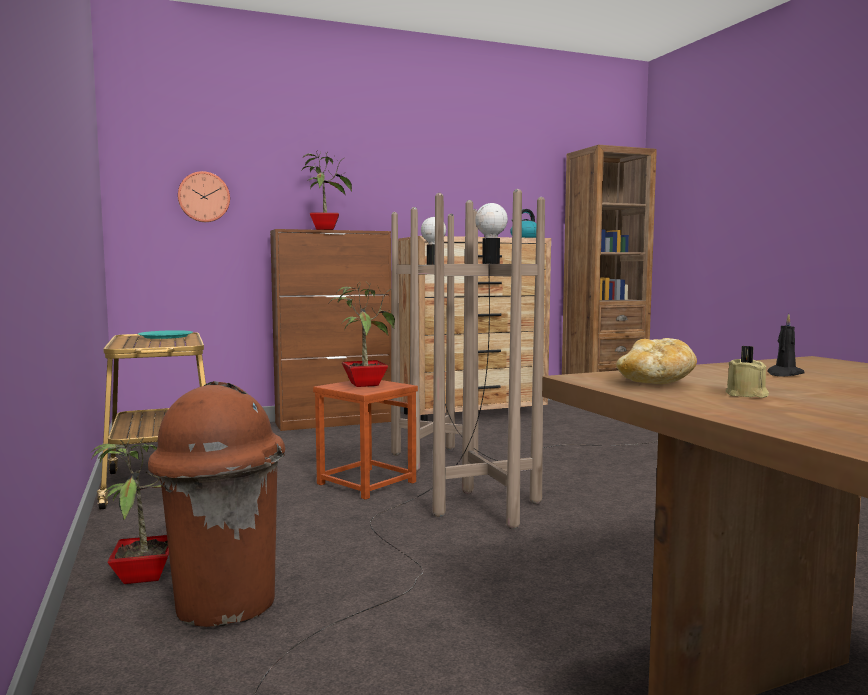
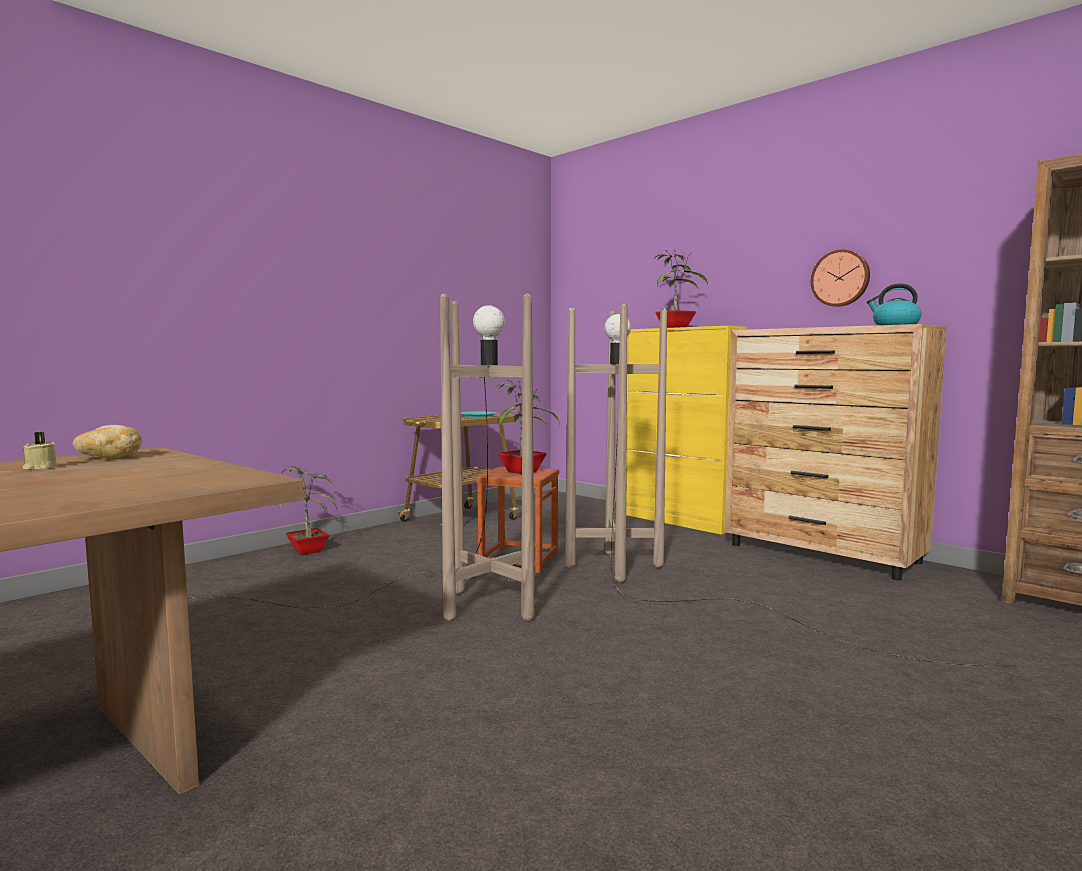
camera: 65 degrees right, 0 degrees up
brown trash can [148,381,285,627] -> none
wall clock [178,171,230,222] -> wall clock moved to [811,249,870,307]
brown cabinet [270,229,391,431] -> yellow cabinet [626,326,747,535]
black candle [767,314,805,377] -> none

